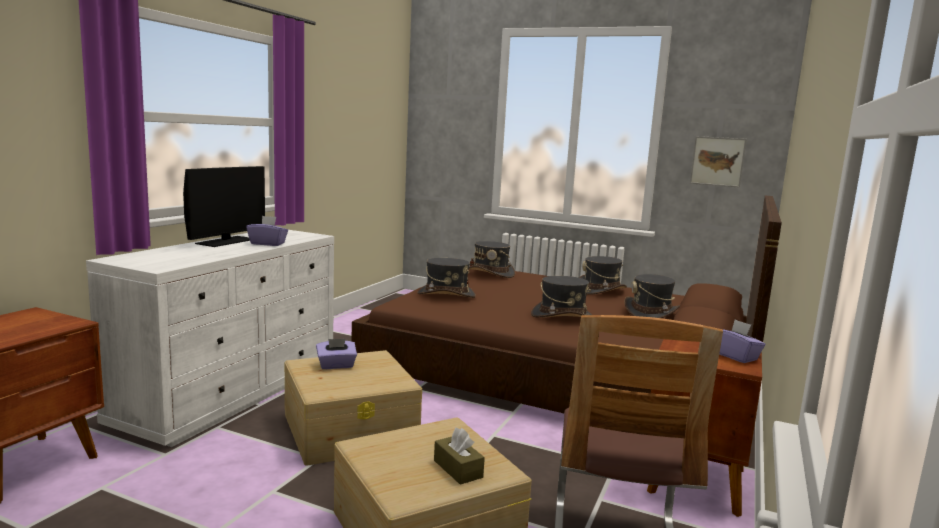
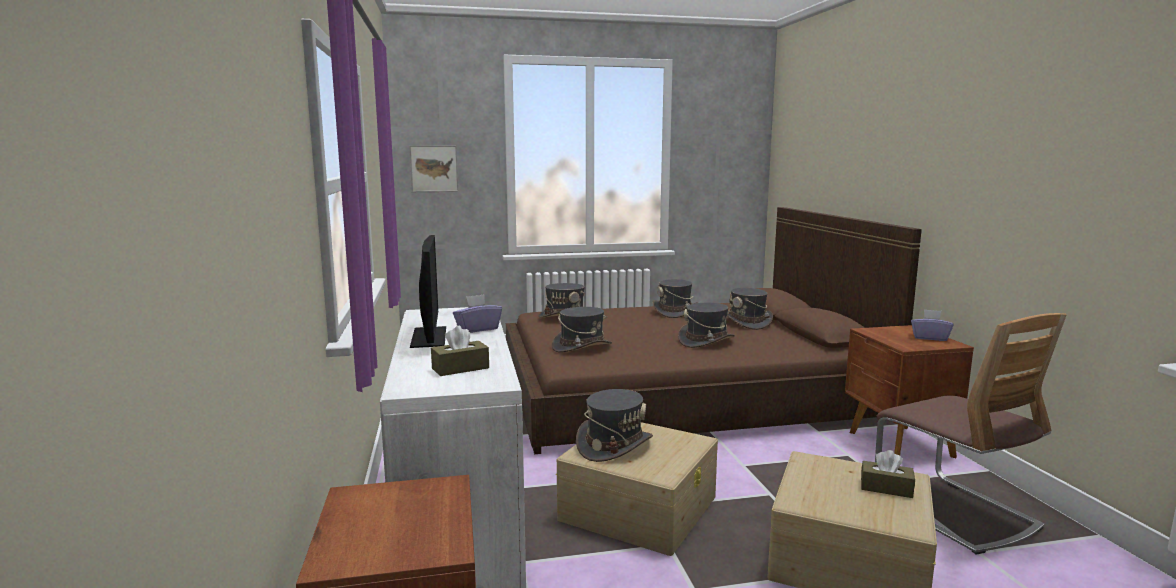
camera: 35 degrees left, 0 degrees up
purple tissue box [316,339,357,369] -> grey hat [576,389,653,462]
picture [690,136,747,188] -> picture moved to [409,145,459,192]
none -> brown tissue box [431,326,489,376]

